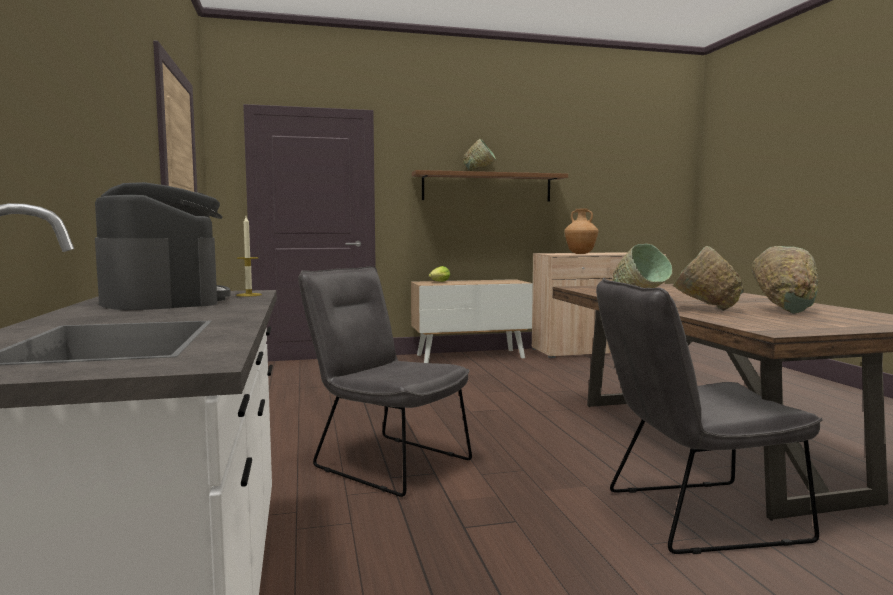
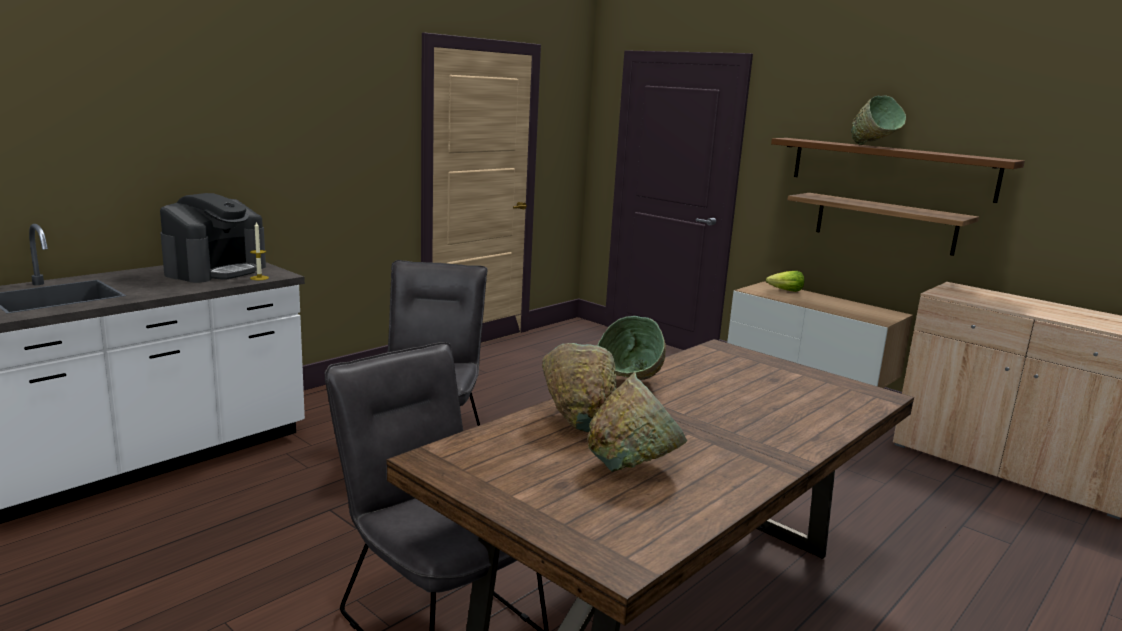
camera: 55 degrees right, 10 degrees up
brown vase [564,209,598,254] -> none
none -> shelf [787,193,979,256]

